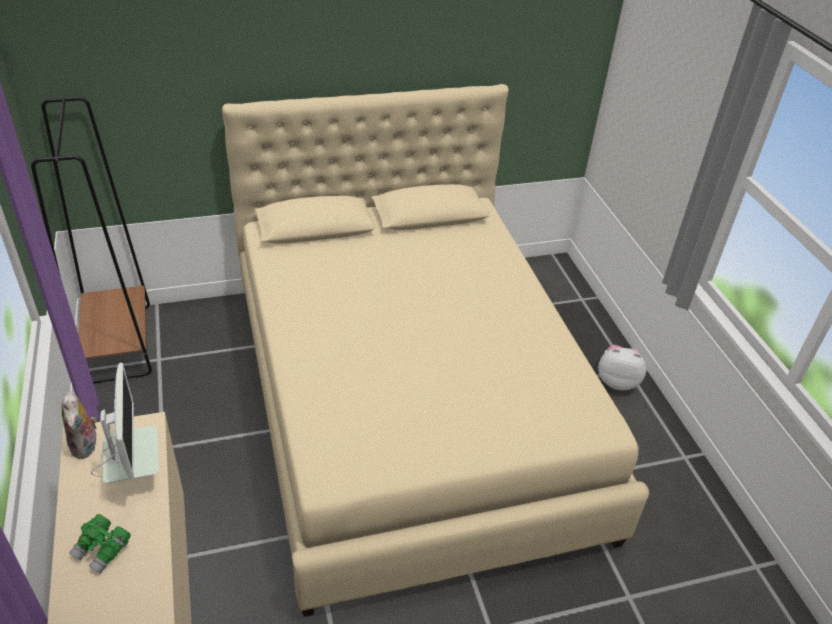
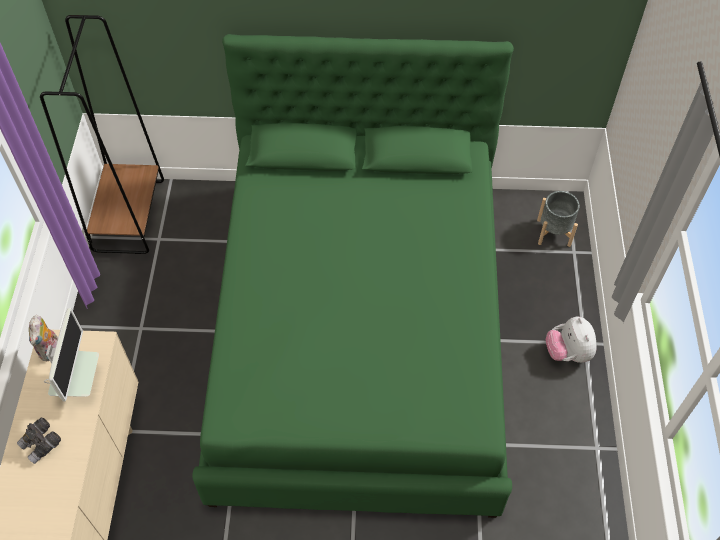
camera: 20 degrees right, 15 degrees up
green binoculars [69,514,131,574] -> grey binoculars [17,418,61,464]
beige bed [222,84,649,617] -> green bed [192,34,514,518]
plush toy [598,345,647,390] -> plush toy turned 135 degrees counterclockwise [546,317,596,363]
none -> grey planter [537,191,580,247]

